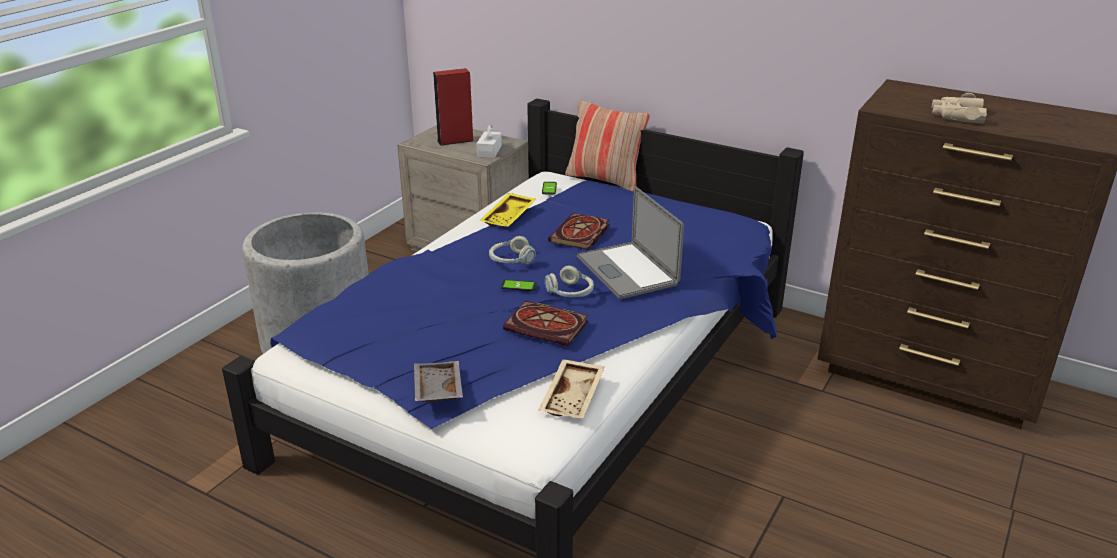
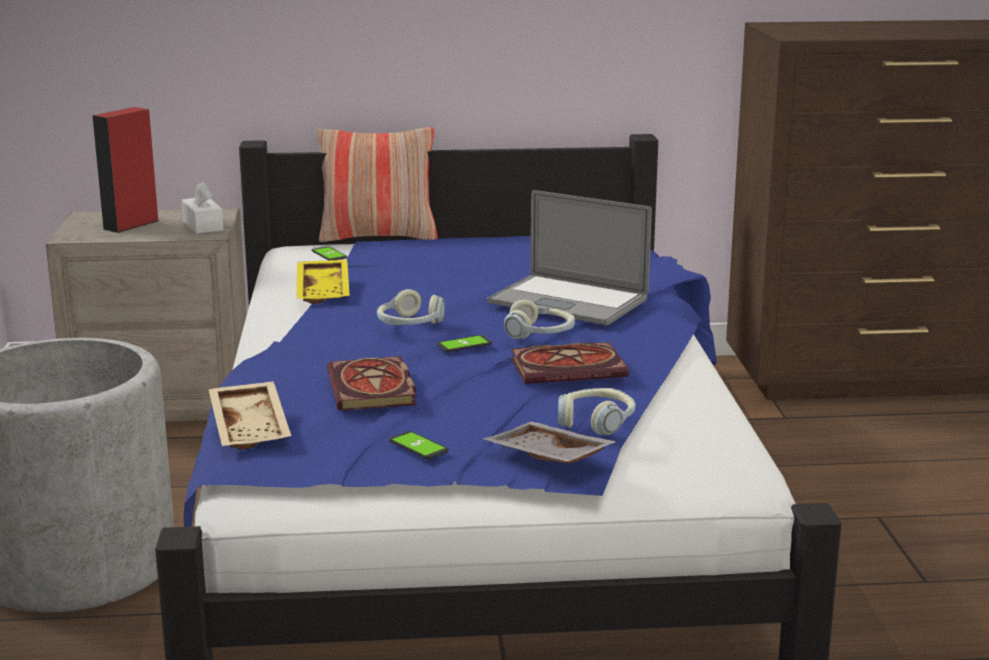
camera: 35 degrees left, 10 degrees down
beige tray [538,359,605,418] -> beige tray moved to [209,381,291,450]
book [548,213,610,250] -> book moved to [327,356,417,411]
beige binoculars [932,93,987,124] -> none
none -> phone [389,431,449,459]
none -> headphones [558,388,636,436]

